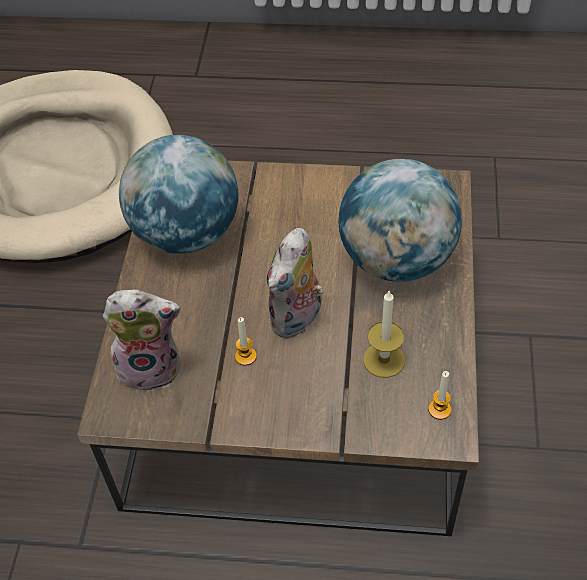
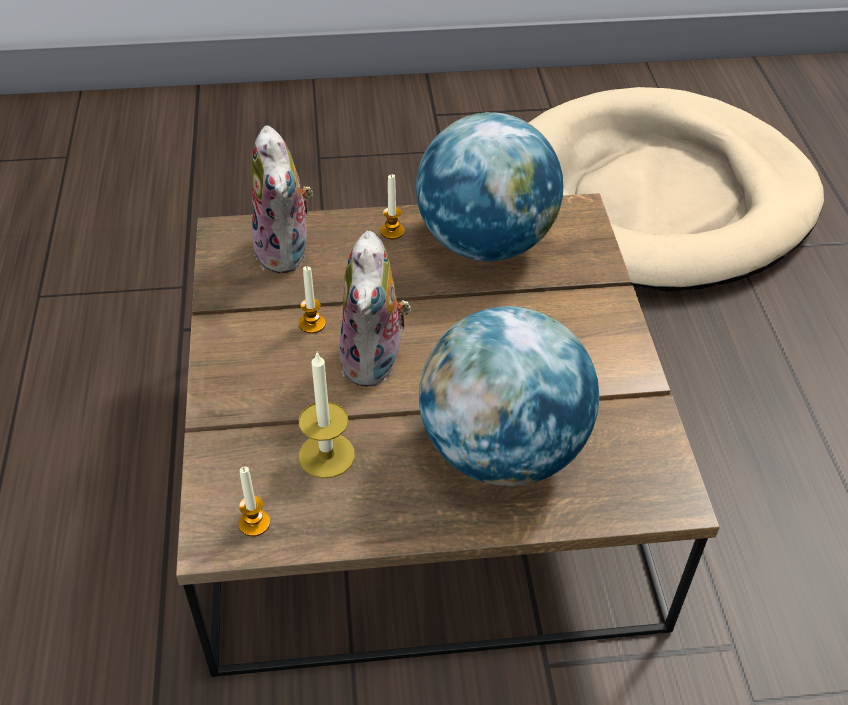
camera: 75 degrees right, 5 degrees down
plush toy [267,228,323,339] -> plush toy turned 105 degrees counterclockwise [339,231,411,387]
none -> candle [380,174,405,240]

